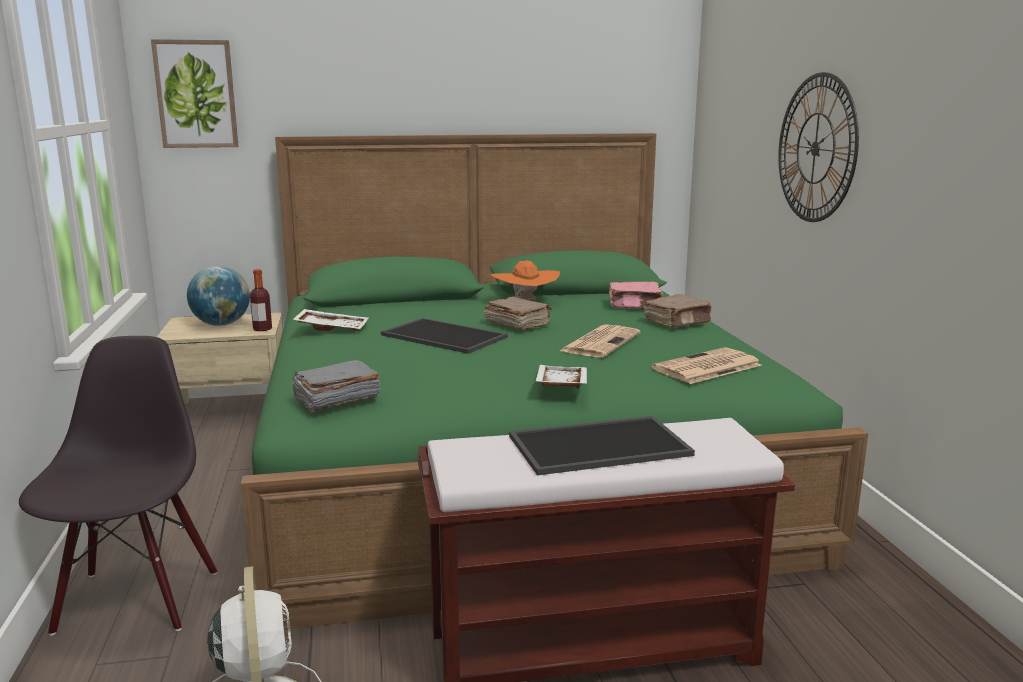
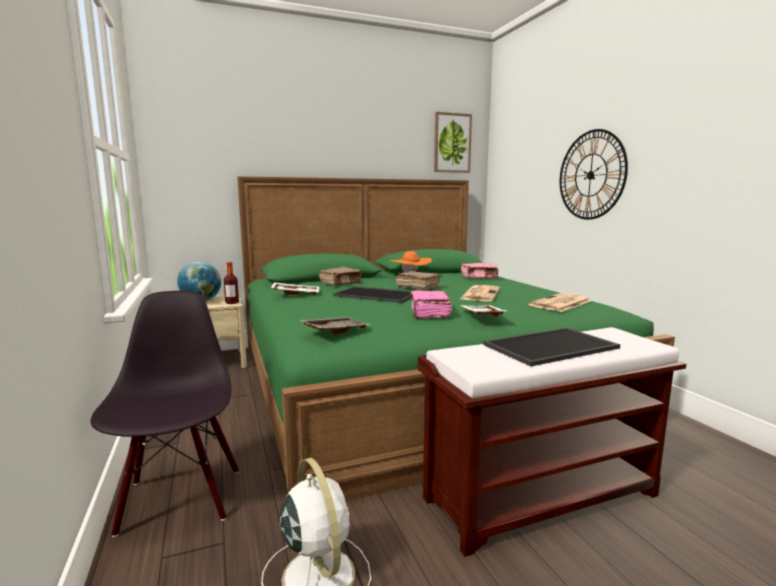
camera: 10 degrees left, 5 degrees down
picture [151,39,239,148] -> picture moved to [434,112,472,173]
grey book [291,360,381,413] -> grey tray [299,317,372,334]
brown book [644,294,712,328] -> brown book moved to [319,267,361,285]
none -> pink book [410,290,452,319]

